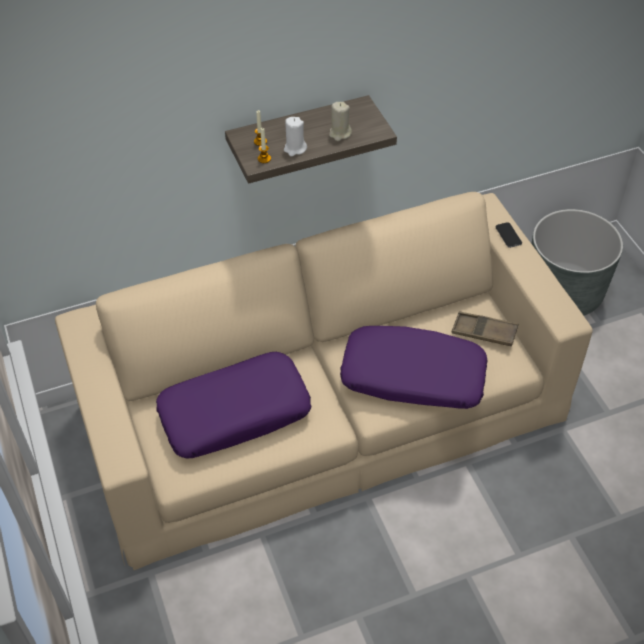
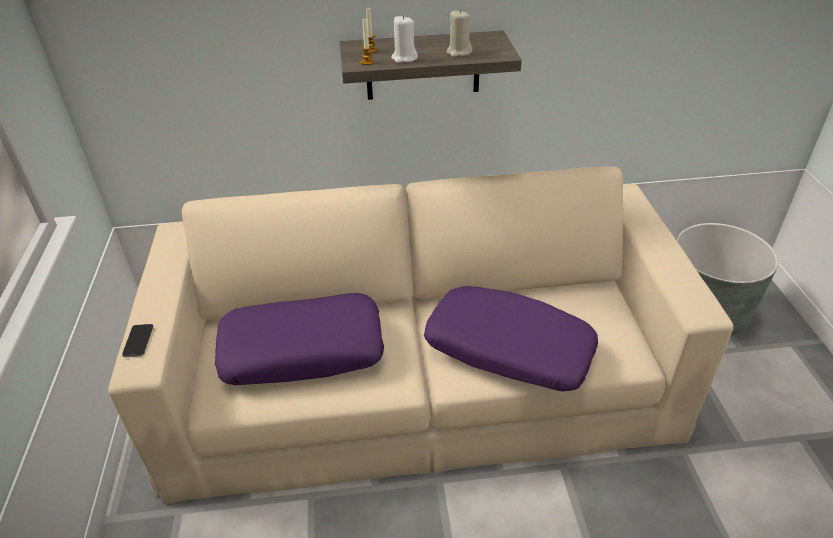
camera: 15 degrees right, 10 degrees down
brown tray [452,312,518,346] -> none
phone [495,222,522,248] -> phone moved to [122,324,153,357]

